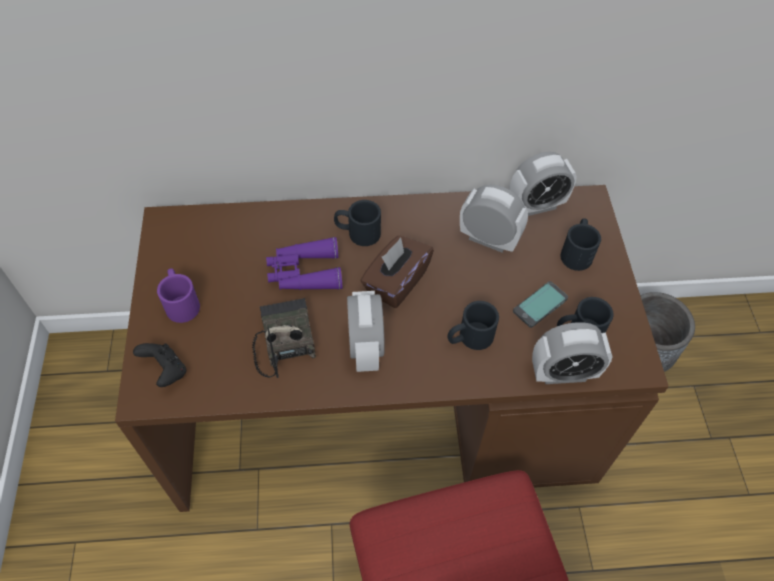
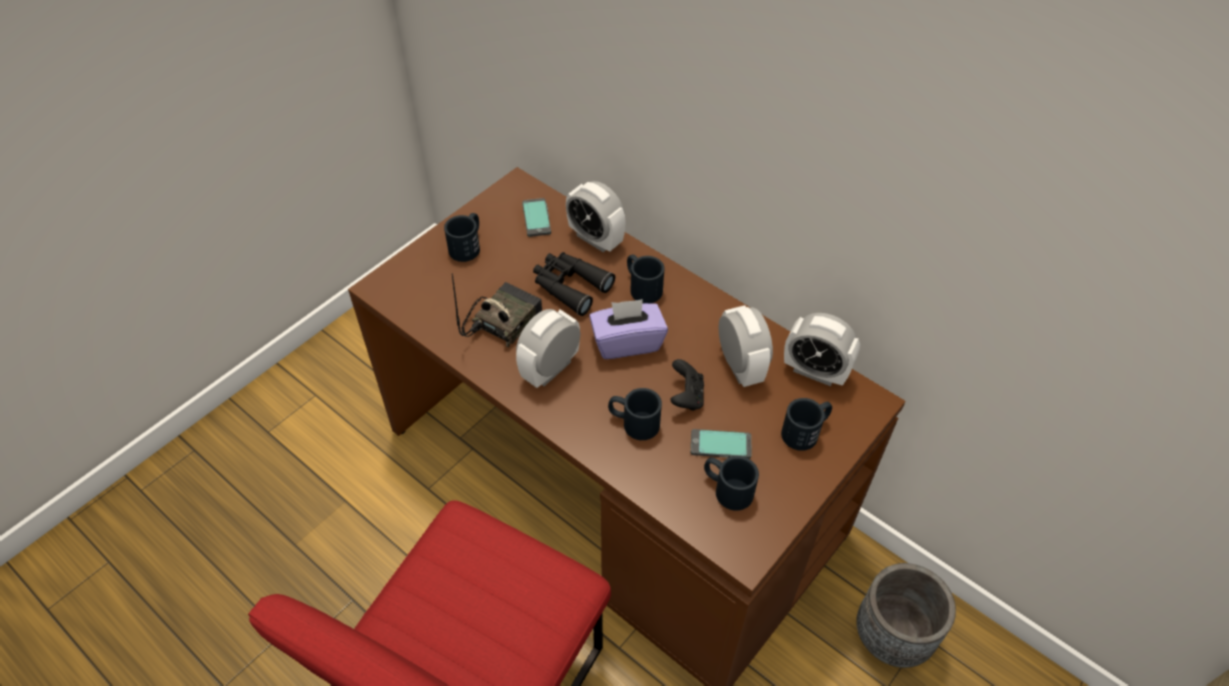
camera: 45 degrees right, 5 degrees down
black game controller [133,343,186,387] -> black game controller moved to [670,359,704,411]
purple mug [157,268,200,323] -> black mug [444,213,480,262]
purple binoculars [266,237,343,290] -> black binoculars [533,252,615,316]
brown tissue box [360,235,434,308] -> purple tissue box [589,299,668,359]
alarm clock [532,322,612,384] -> alarm clock moved to [566,181,626,252]
none -> phone [522,198,551,237]

